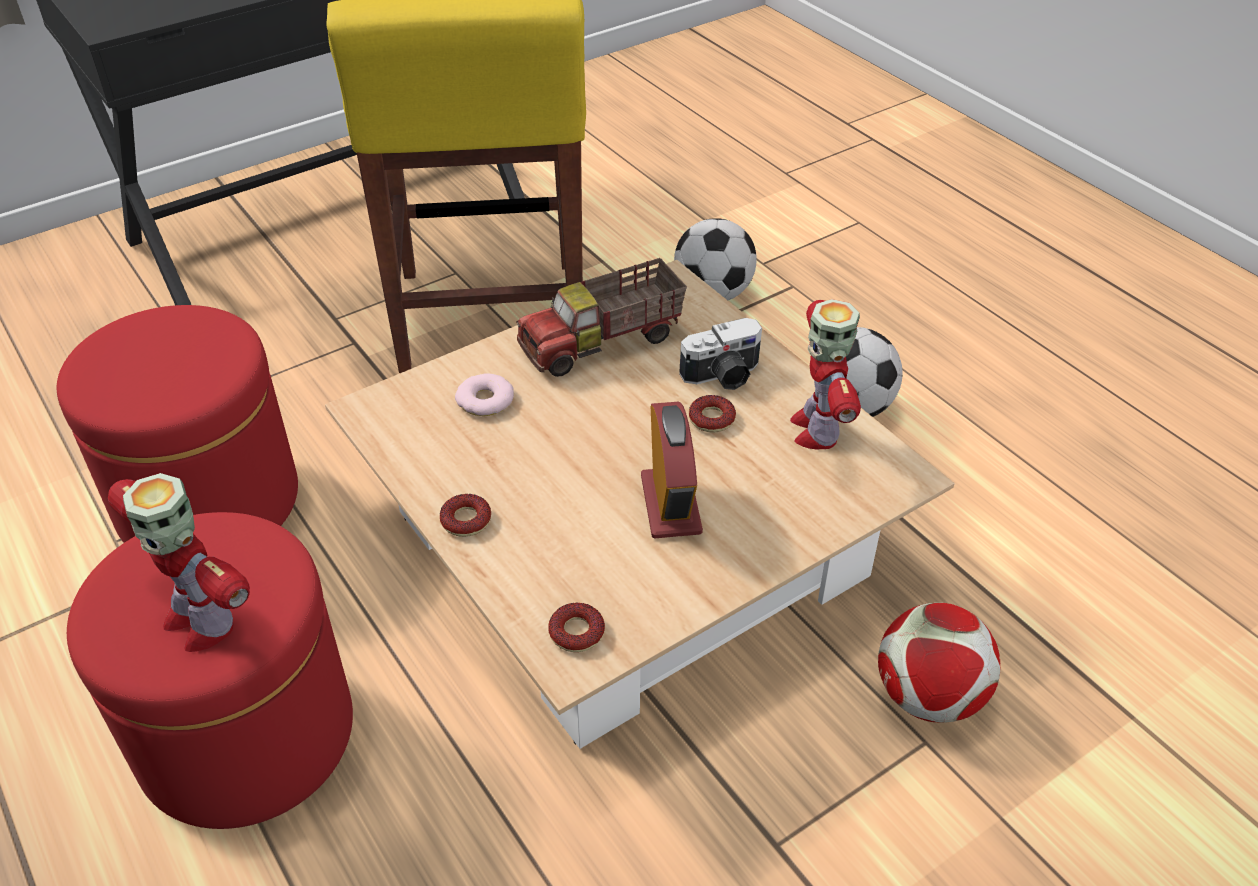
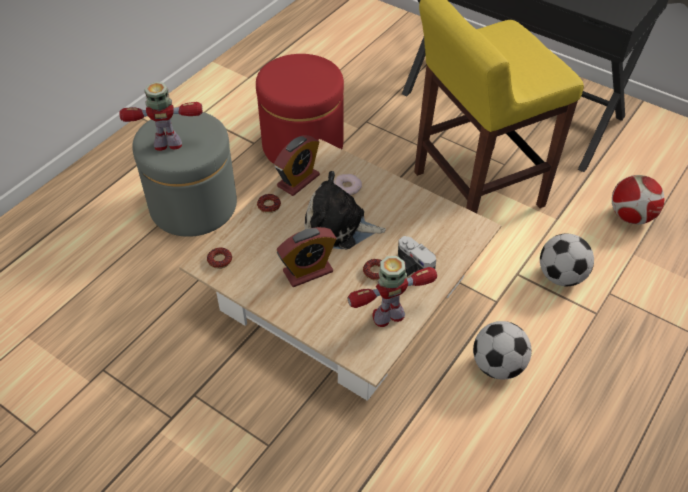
camera: 70 degrees right, 5 degrees up
red ottoman [67,512,353,829] -> grey ottoman [132,112,237,237]
toy robot [108,473,250,652] -> toy robot turned 60 degrees clockwise [119,82,203,151]
toy truck [516,258,687,377] -> none
football [878,603,1000,723] -> football moved to [612,175,664,224]
none -> alarm clock [274,135,320,196]
none -> plush toy [304,171,386,250]

